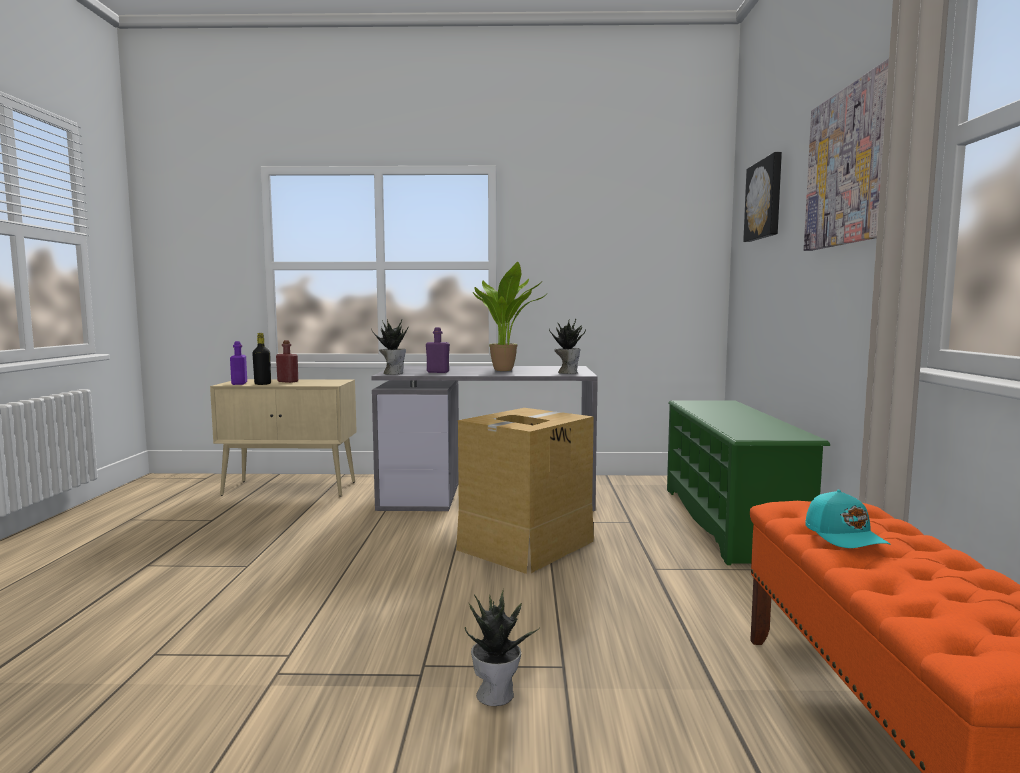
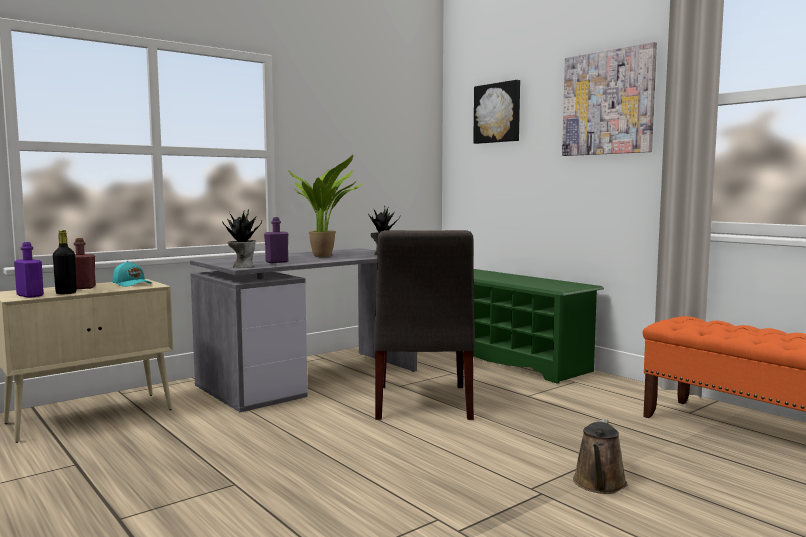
camera: 40 degrees left, 0 degrees up
cardboard box [456,408,594,574] -> grey chair [374,230,475,420]
potted plant [465,591,538,706] -> brown watering can [573,419,627,494]
turquoise cap [805,490,891,548] -> turquoise cap moved to [113,261,152,287]

